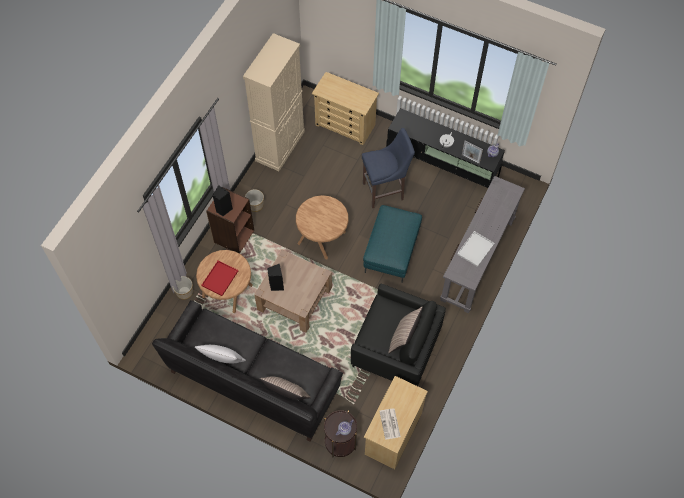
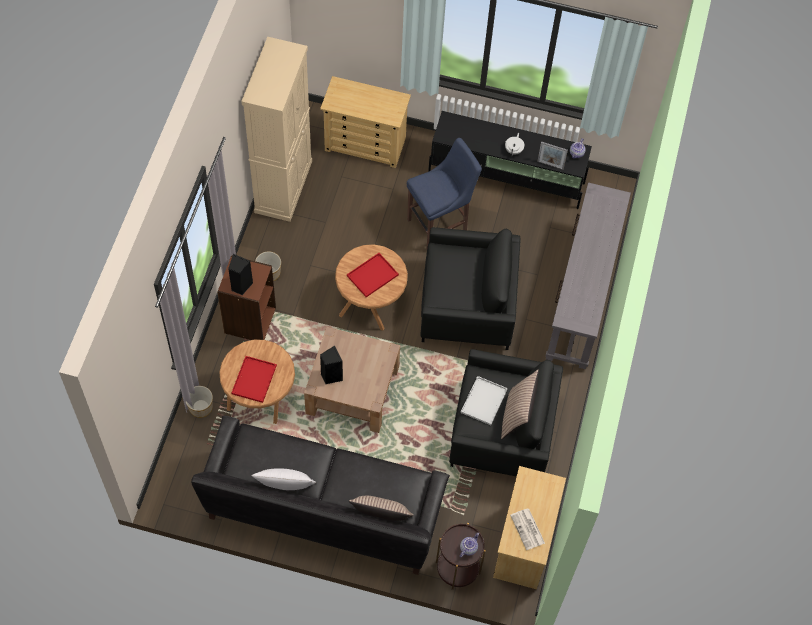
camera: 15 degrees left, 0 degrees up
turquoise ottoman [363,205,422,283] -> black armchair [420,227,521,350]
white tray [457,231,495,267] -> white tray moved to [461,376,508,425]
none -> red tray [347,253,399,297]

